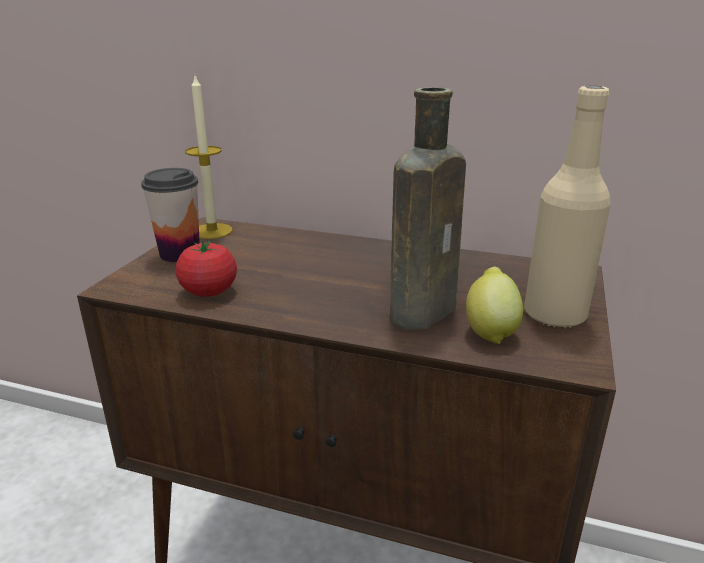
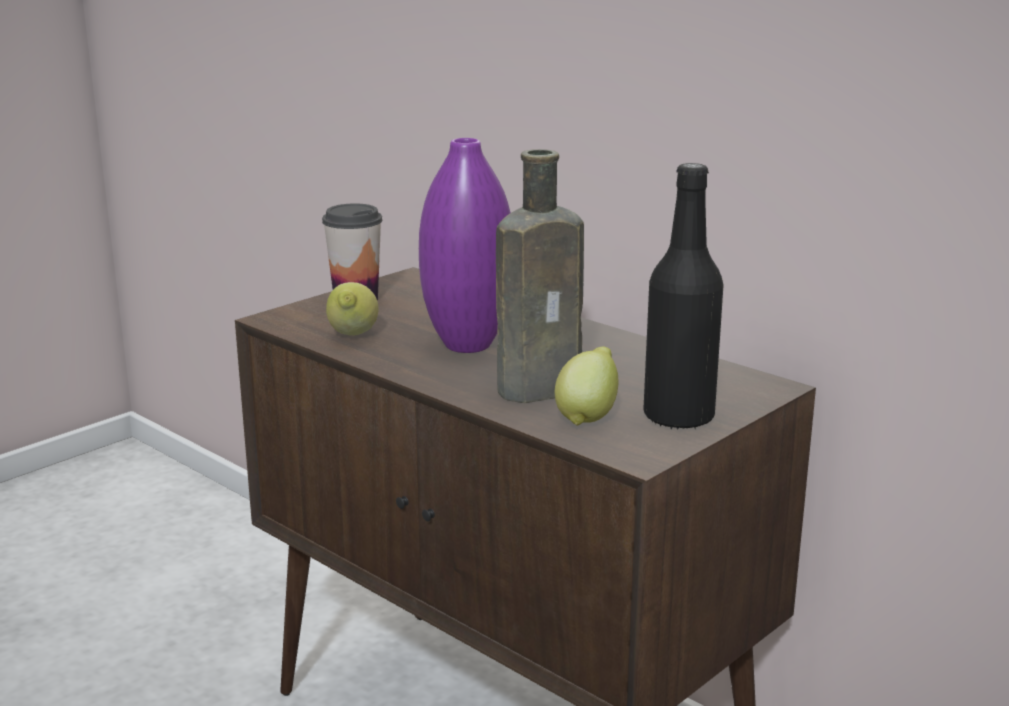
camera: 25 degrees right, 5 degrees down
tomato [175,240,237,297] -> lemon [326,282,378,336]
candle [185,76,233,239] -> none
beige bottle [525,86,611,328] -> black bottle [643,163,724,430]
none -> purple vase [419,138,511,353]

